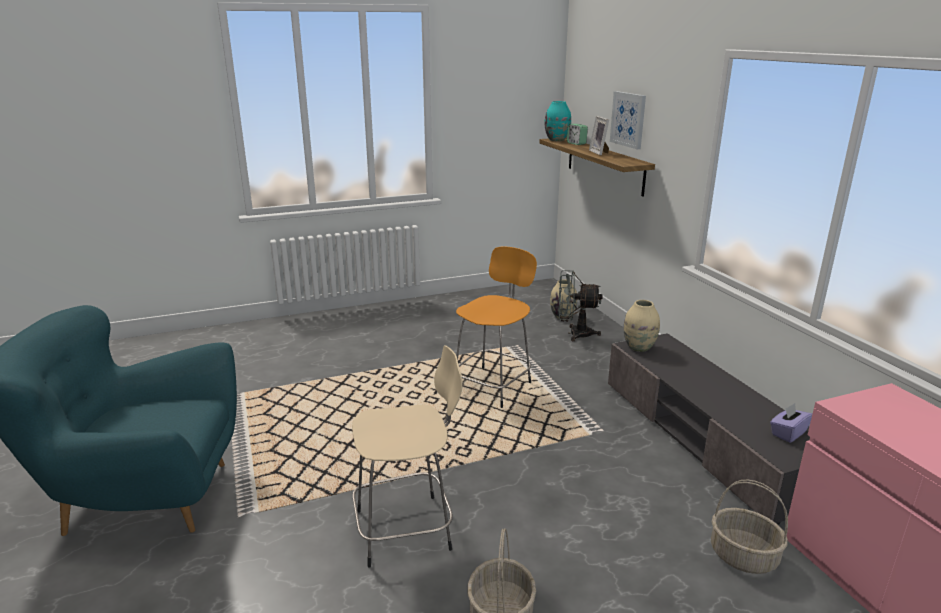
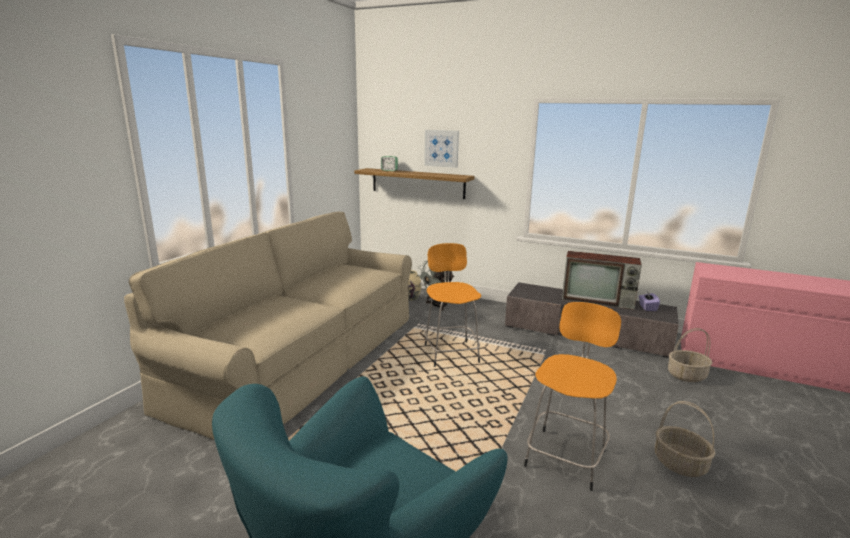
camera: 45 degrees left, 5 degrees down
beige stool [352,345,463,567] -> orange stool [524,302,621,491]
turquoise vase [545,101,571,141] -> none
picture frame [589,116,609,156] -> none
beige vase [624,300,660,352] -> none
none -> beige sofa [124,212,412,440]
none -> television [562,251,642,310]

